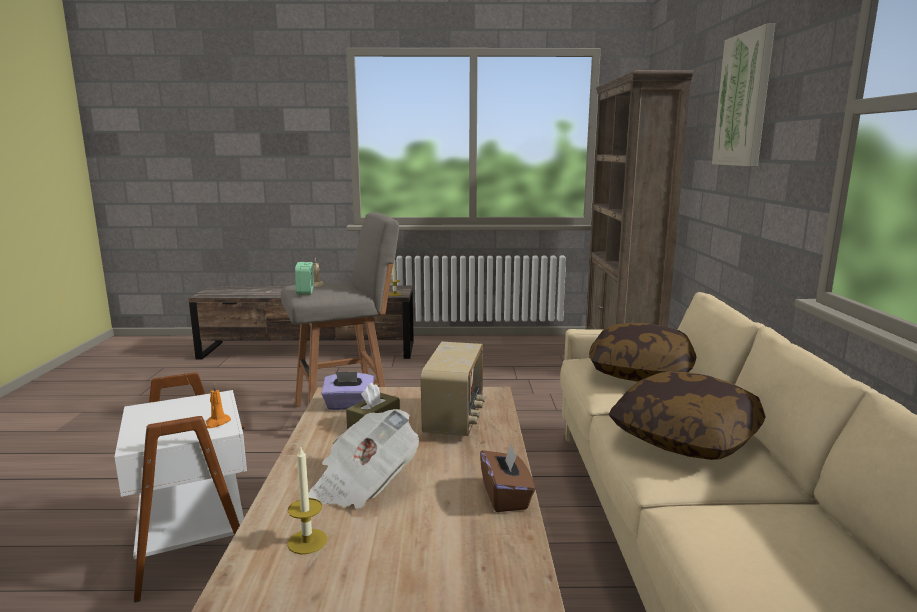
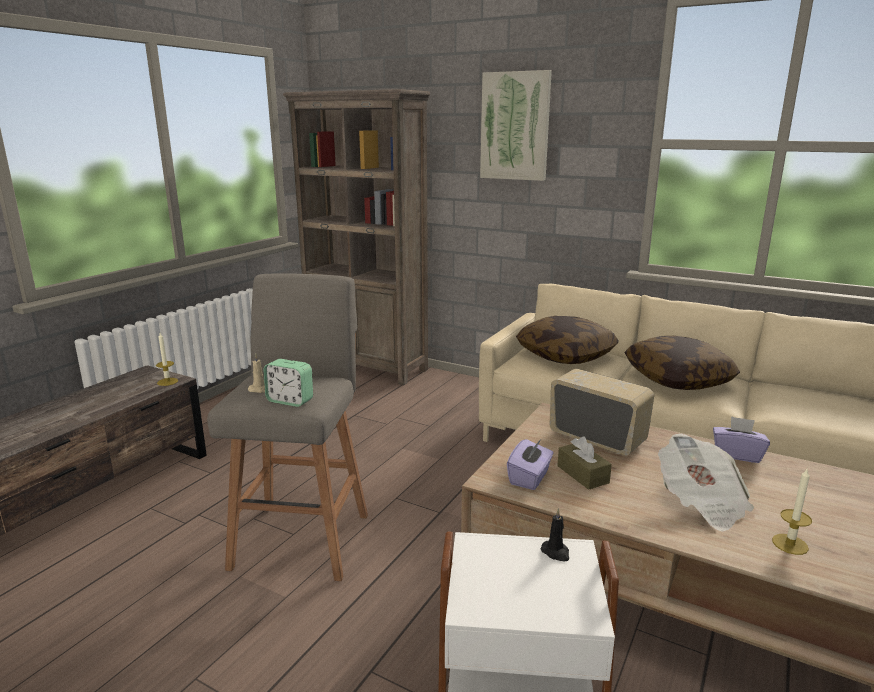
camera: 60 degrees left, 5 degrees up
orange candle [206,383,231,428] -> black candle [541,508,569,562]
brown tissue box [480,443,535,512] -> purple tissue box [713,416,770,463]

